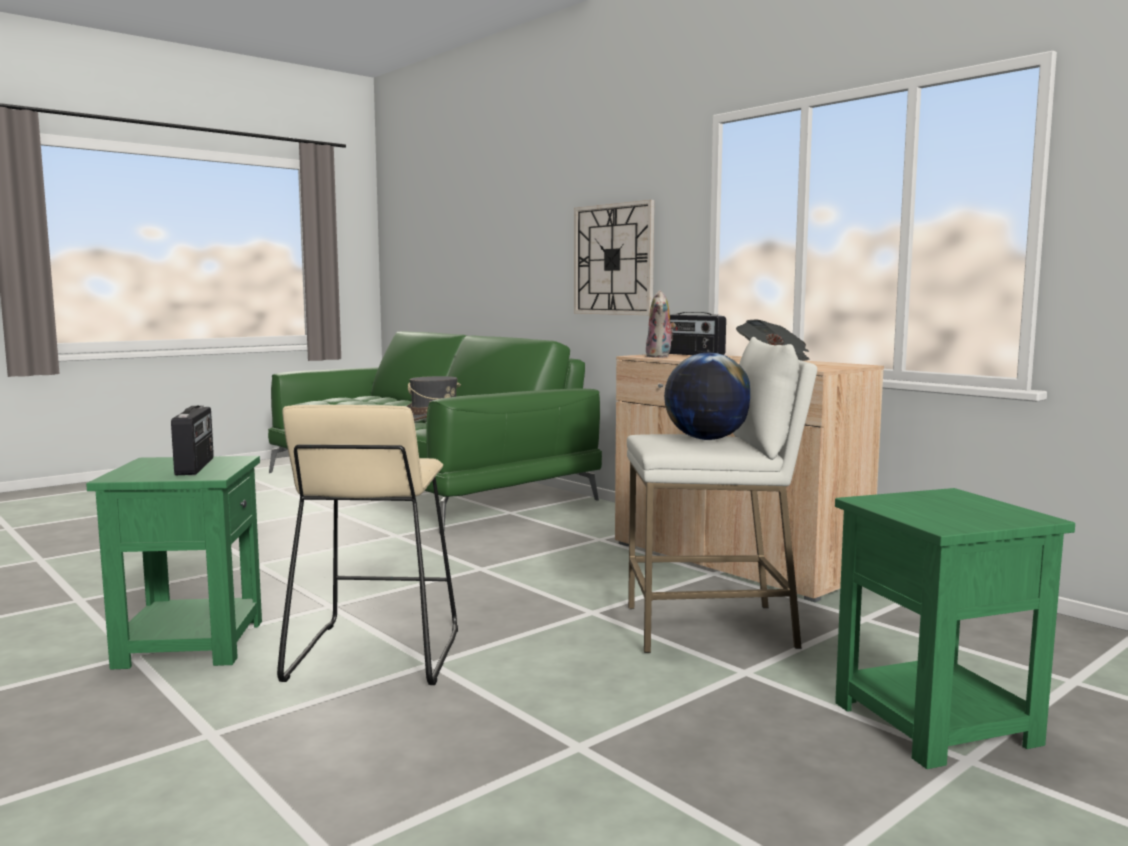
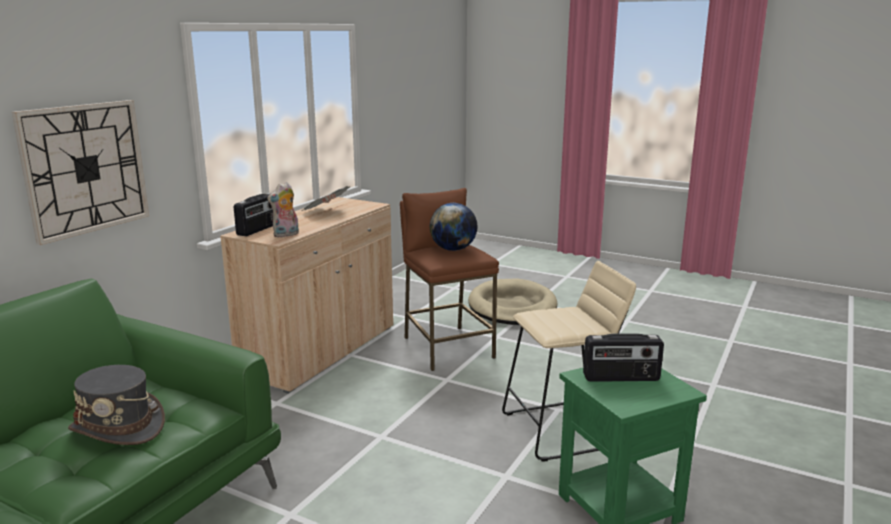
camera: 110 degrees left, 10 degrees up
radio [171,406,214,475] -> radio turned 150 degrees counterclockwise [583,333,664,382]
white stool [627,337,817,653] -> brown stool [400,188,499,371]
plush toy [646,290,676,358] -> plush toy turned 150 degrees clockwise [267,182,299,237]
green side table [835,488,1075,769] -> beige dog bed [468,279,557,325]

